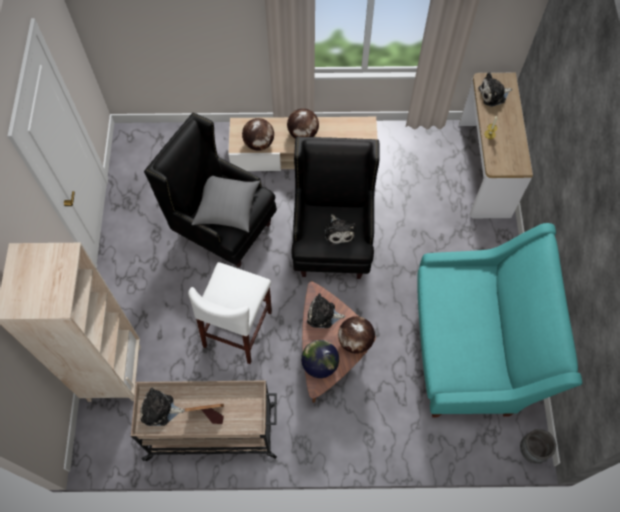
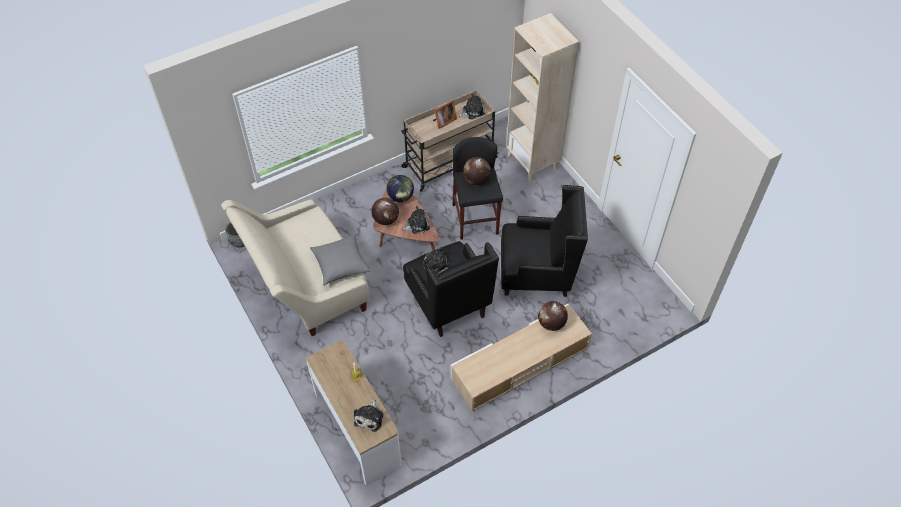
camera: 150 degrees right, 10 degrees down
white stool [188,262,272,364] -> black stool [452,137,503,239]
grey pillow [191,176,260,233] -> grey pillow moved to [310,234,370,286]
globe [287,108,319,139] -> globe moved to [463,157,491,185]
turquoise sofa [417,223,582,417] -> beige sofa [221,199,369,336]
plush toy [478,72,512,107] -> plush toy turned 150 degrees clockwise [354,399,383,432]

